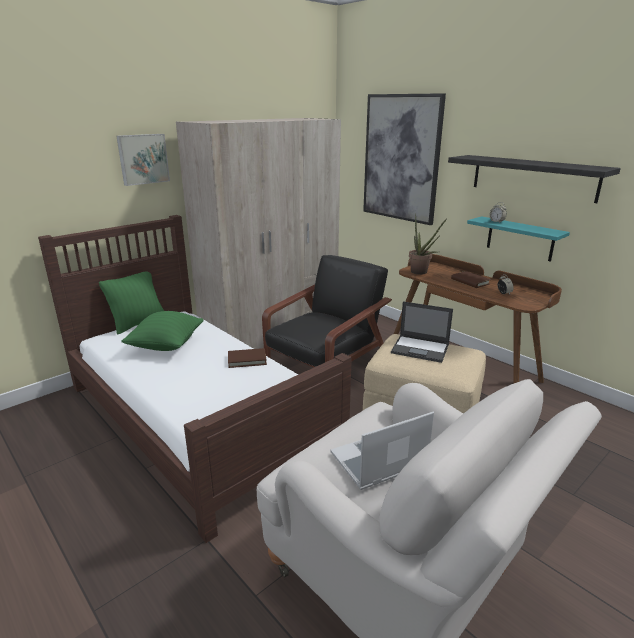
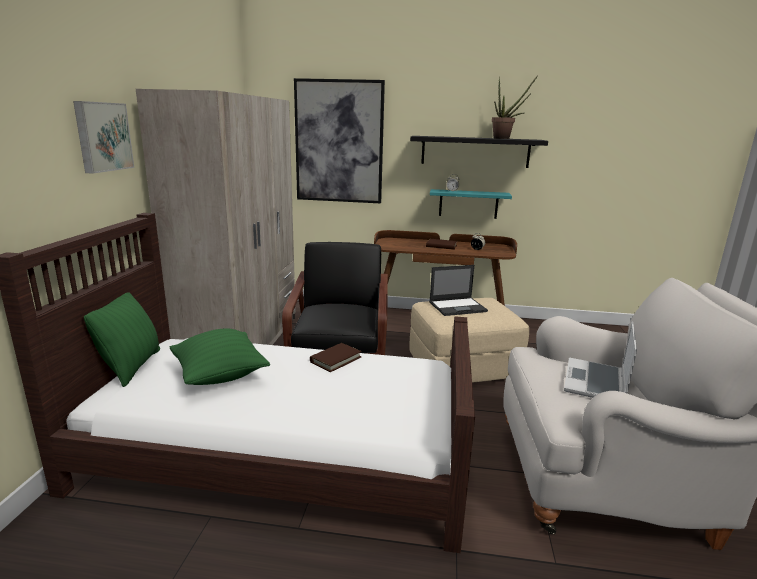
camera: 40 degrees left, 5 degrees down
potted plant [409,214,447,275] -> potted plant moved to [492,75,538,139]

